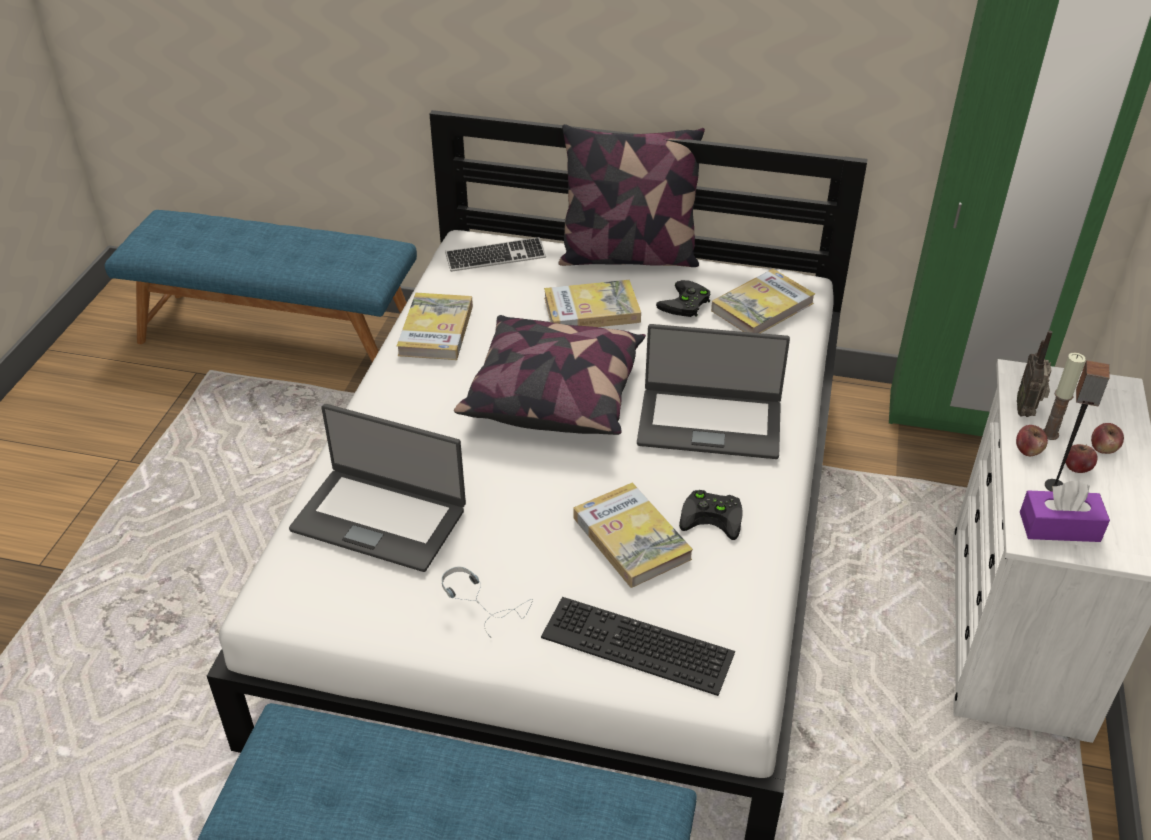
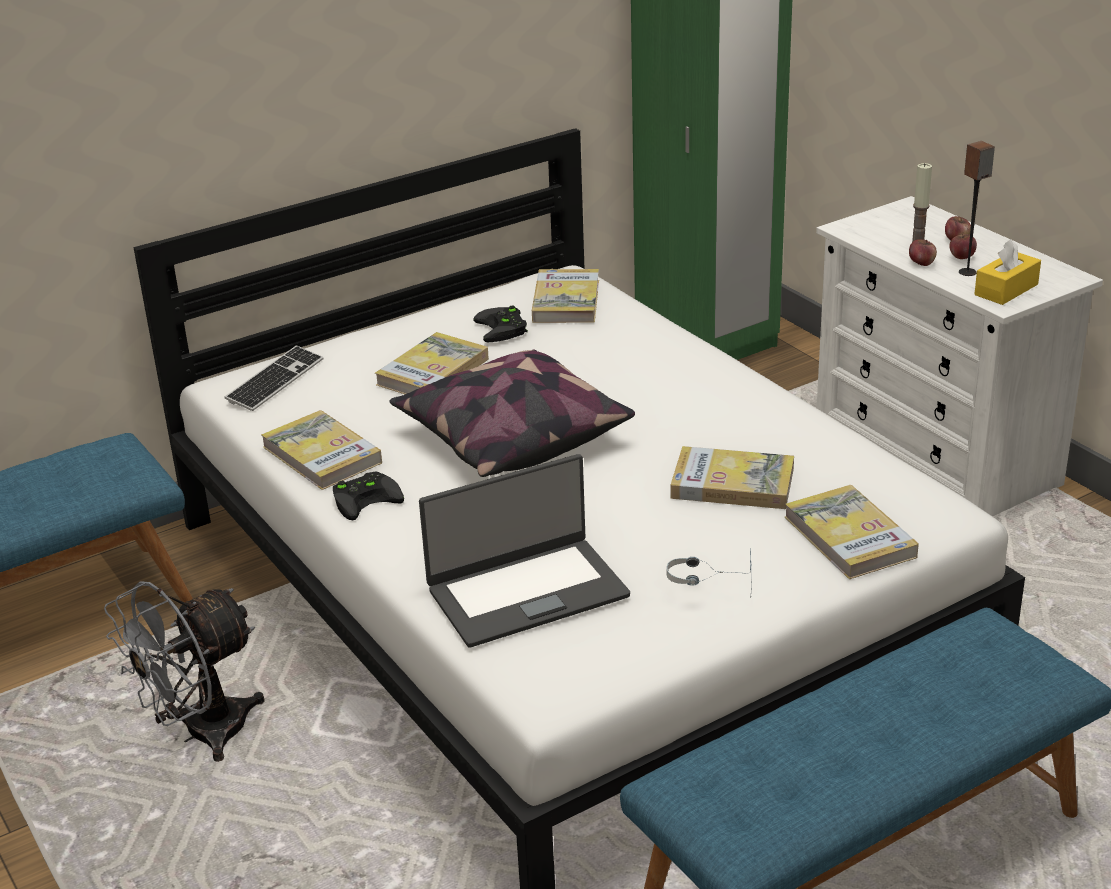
camera: 45 degrees left, 10 degrees down
keyboard [541,597,735,696] -> book [785,485,919,579]
pillow [558,124,705,267] -> none
laptop [637,324,790,459] -> none
black game controller [679,490,743,540] -> black game controller moved to [333,471,404,520]
radio [1017,330,1052,417] -> none
purple tissue box [1020,481,1110,542] -> yellow tissue box [974,239,1041,305]
none -> grey fan [104,581,264,762]

